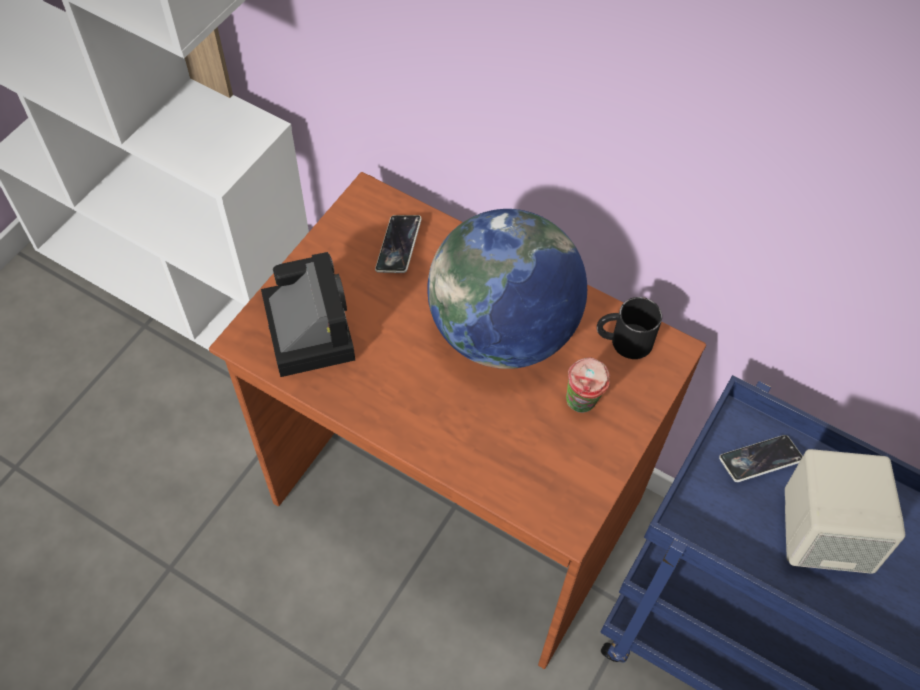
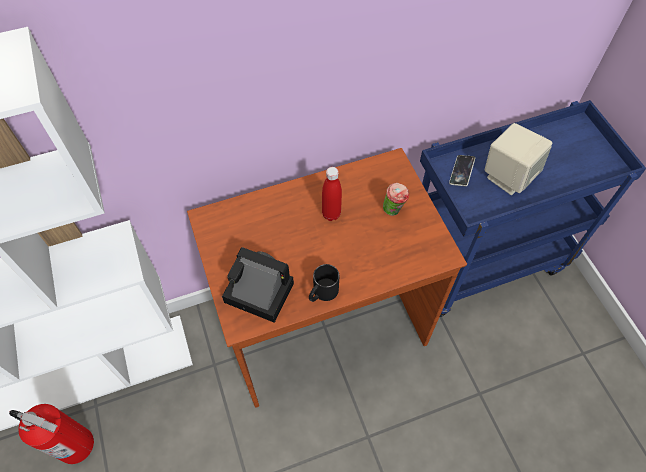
camera: 50 degrees left, 0 degrees up
phone [375,215,422,273] -> none
globe [427,209,587,369] -> red bottle [322,167,342,221]
black mug [597,297,662,359] -> black mug moved to [309,264,339,302]
none -> fire extinguisher [9,404,94,464]

